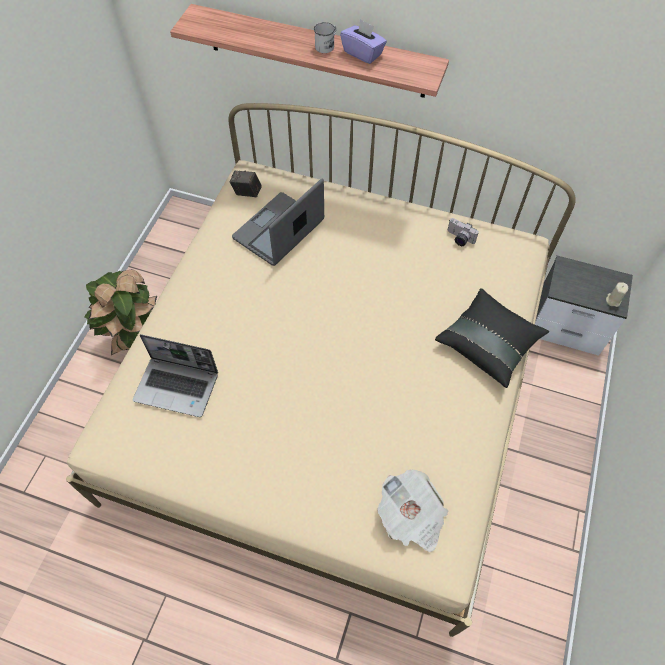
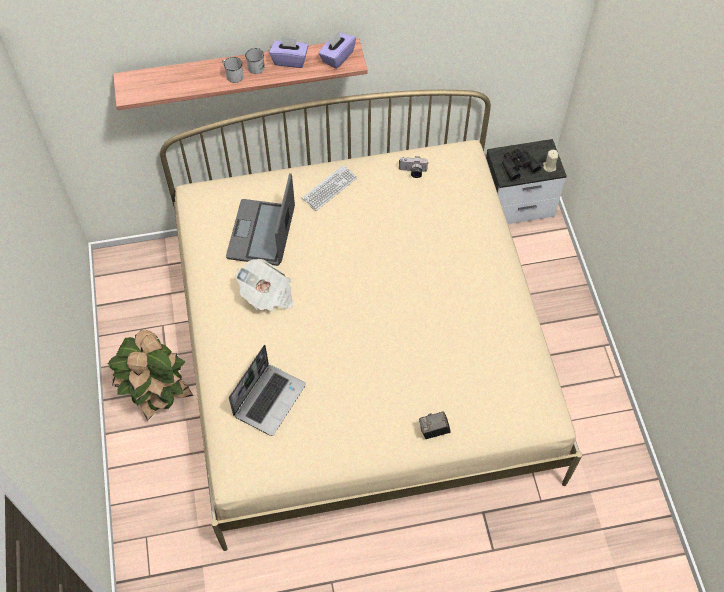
camera: 30 degrees left, 0 degrees up
laptop [133,334,218,417] -> laptop turned 45 degrees counterclockwise [229,344,306,436]
camera [230,170,262,197] -> camera moved to [419,412,451,439]
newspaper [377,469,448,552] -> newspaper moved to [236,259,293,311]
black pillow [435,288,549,388] -> none
none -> white mug [222,57,244,83]
none -> keyboard [302,165,358,211]
none -> purple tissue box [318,31,356,69]
none -> black binoculars [502,149,542,182]

